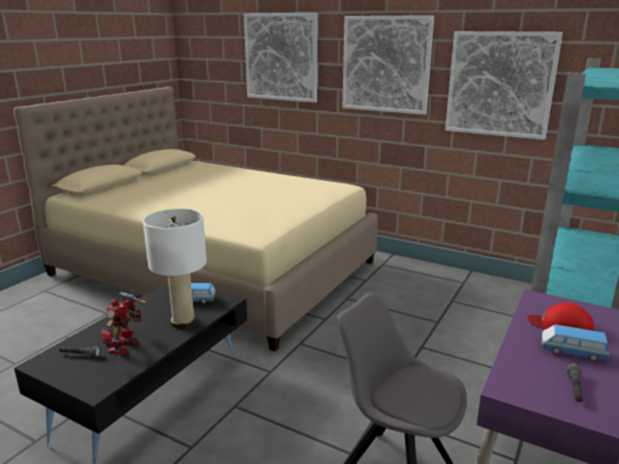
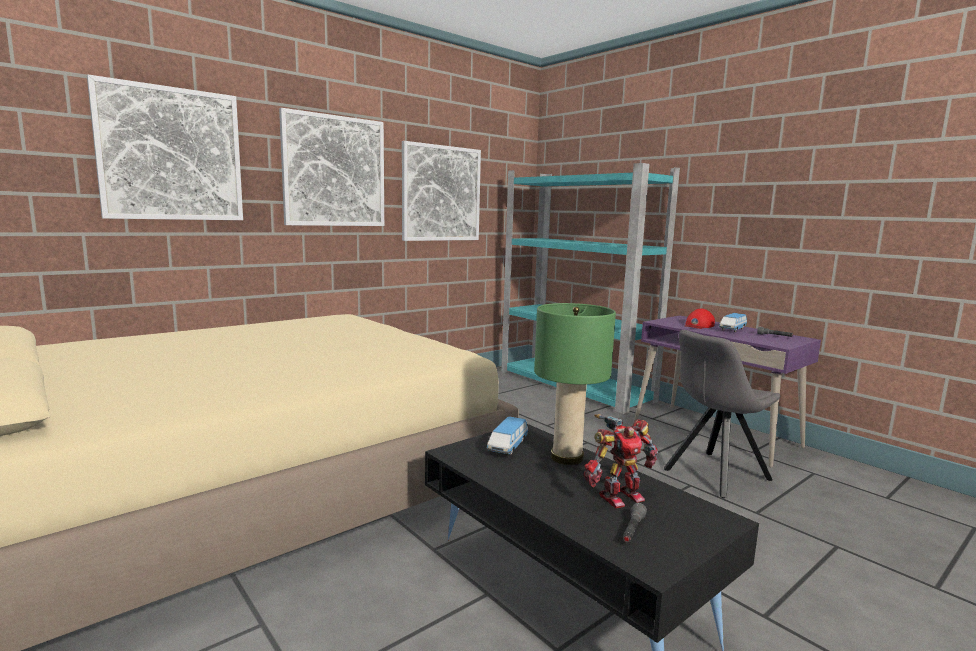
camera: 70 degrees left, 10 degrees down
toy robot [101,292,146,355] -> toy robot turned 60 degrees counterclockwise [584,414,658,508]
white table lamp [143,209,207,329] -> green table lamp [534,303,616,465]

